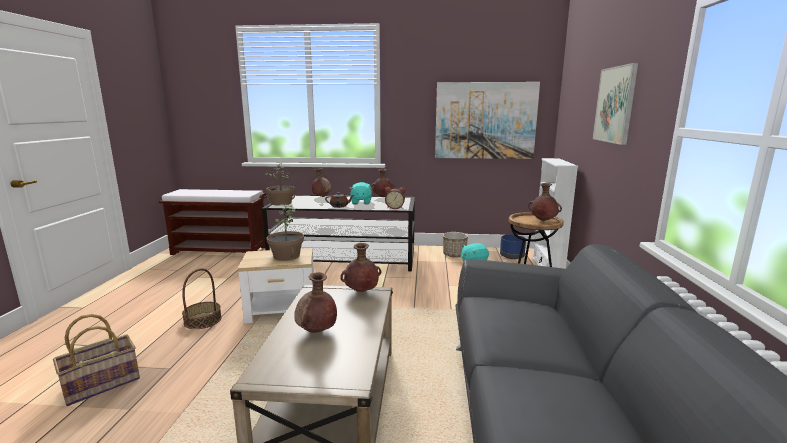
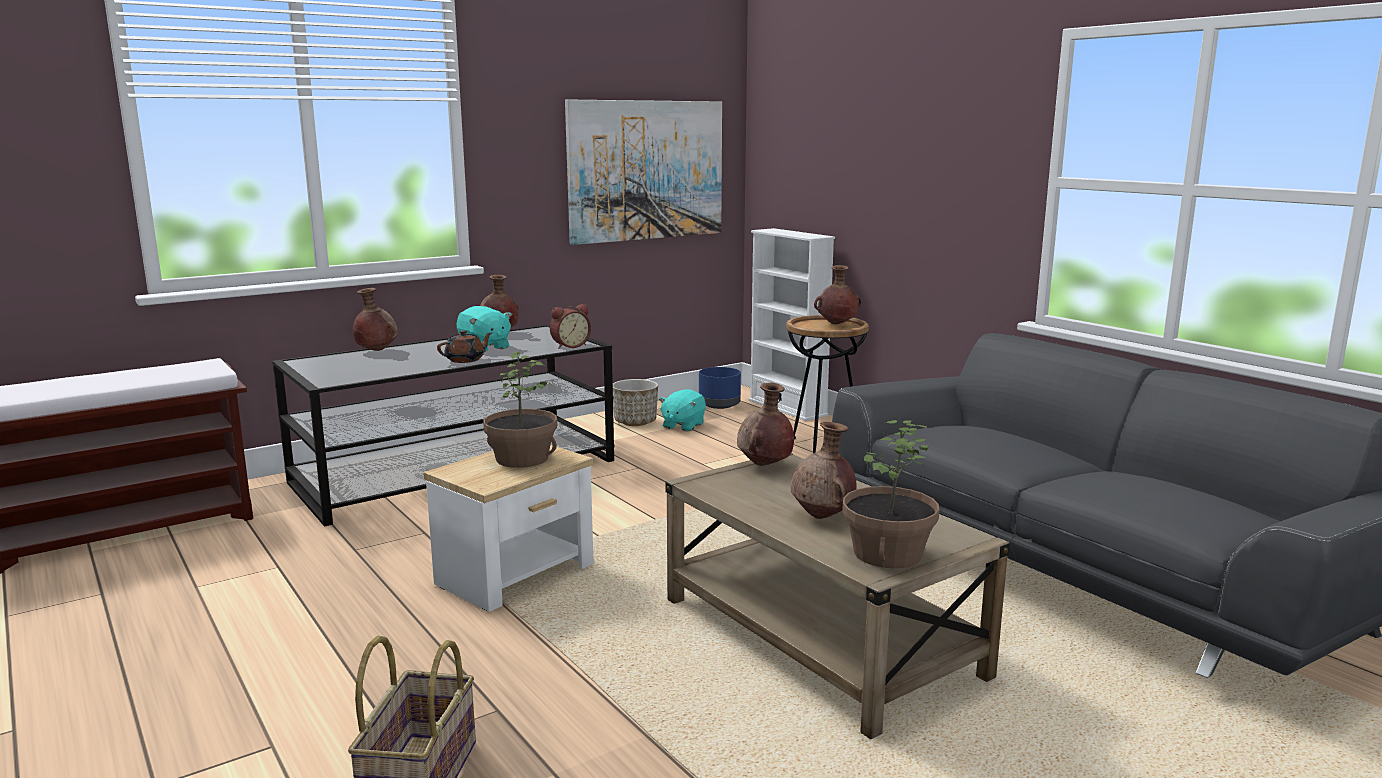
camera: 40 degrees left, 0 degrees up
basket [182,268,222,329] -> none
potted plant [265,163,295,206] -> potted plant moved to [842,419,940,568]
picture [593,63,638,145] -> none

